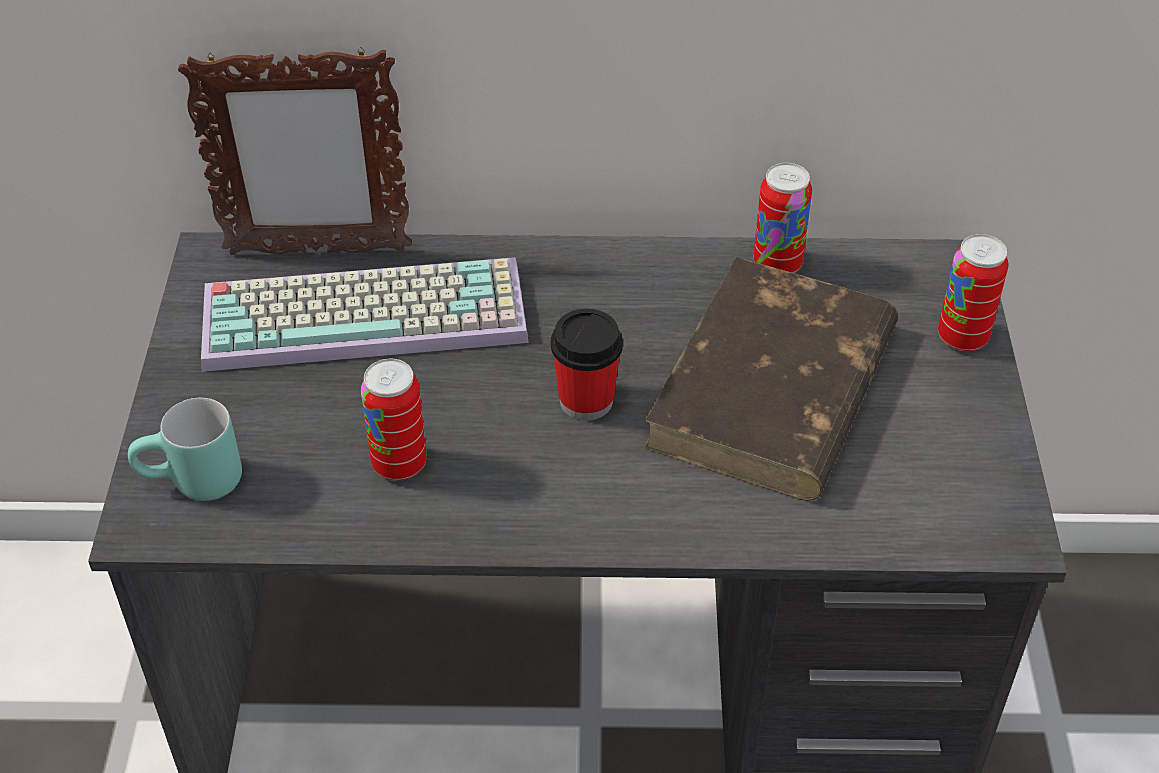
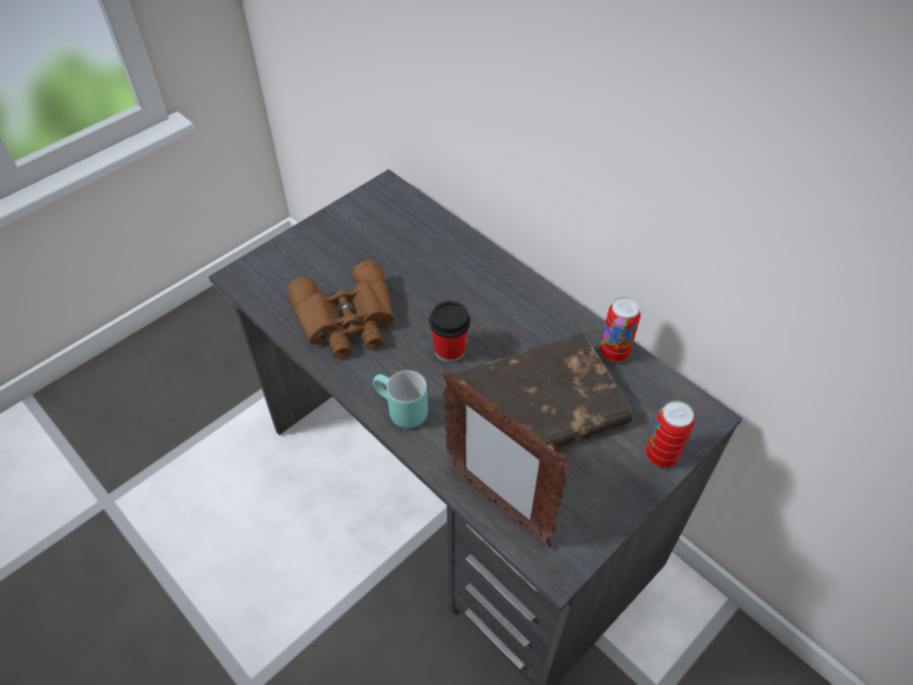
camera: 45 degrees right, 5 degrees up
turquoise mug [128,398,242,501] -> turquoise mug moved to [373,370,428,428]
picture frame [178,47,412,255] -> picture frame moved to [442,371,570,548]
keyboard [201,257,529,372] -> none
can [361,359,427,480] -> brown binoculars [287,260,394,358]

